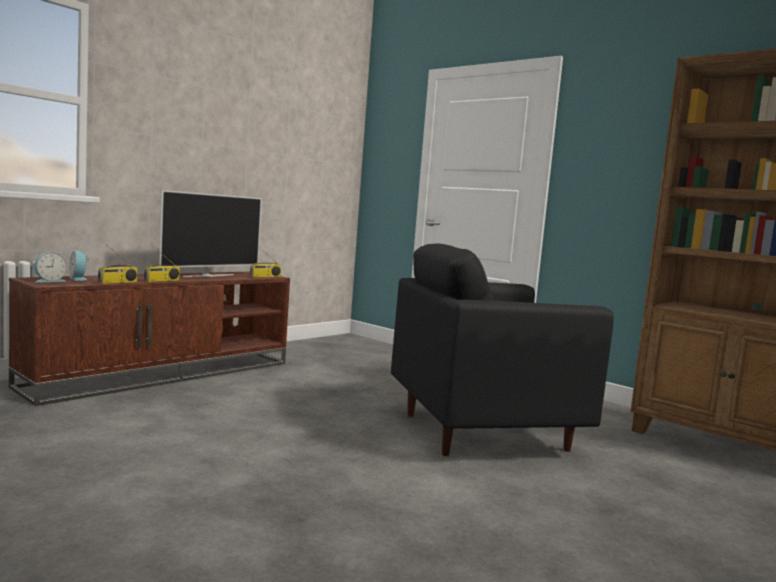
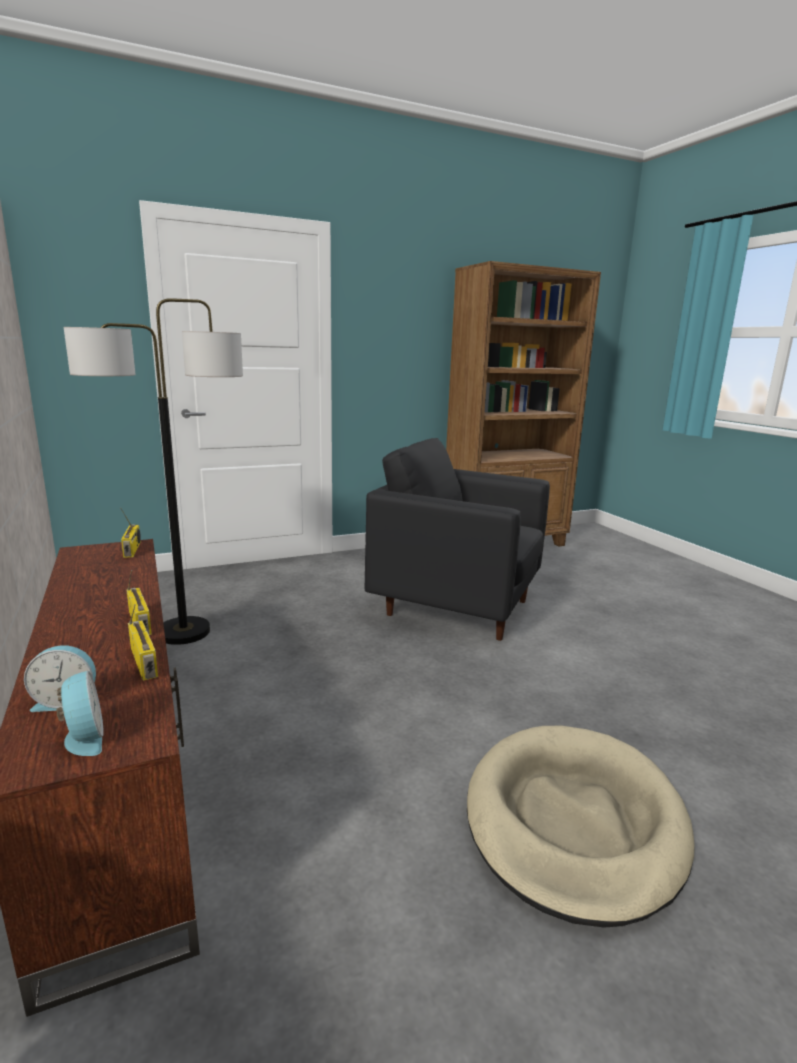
camera: 65 degrees left, 10 degrees up
television [159,190,262,277] -> none
black armchair [391,243,614,456] -> black armchair turned 105 degrees clockwise [365,438,550,641]
none -> floor lamp [64,298,243,645]
none -> beige dog bed [467,726,695,928]

